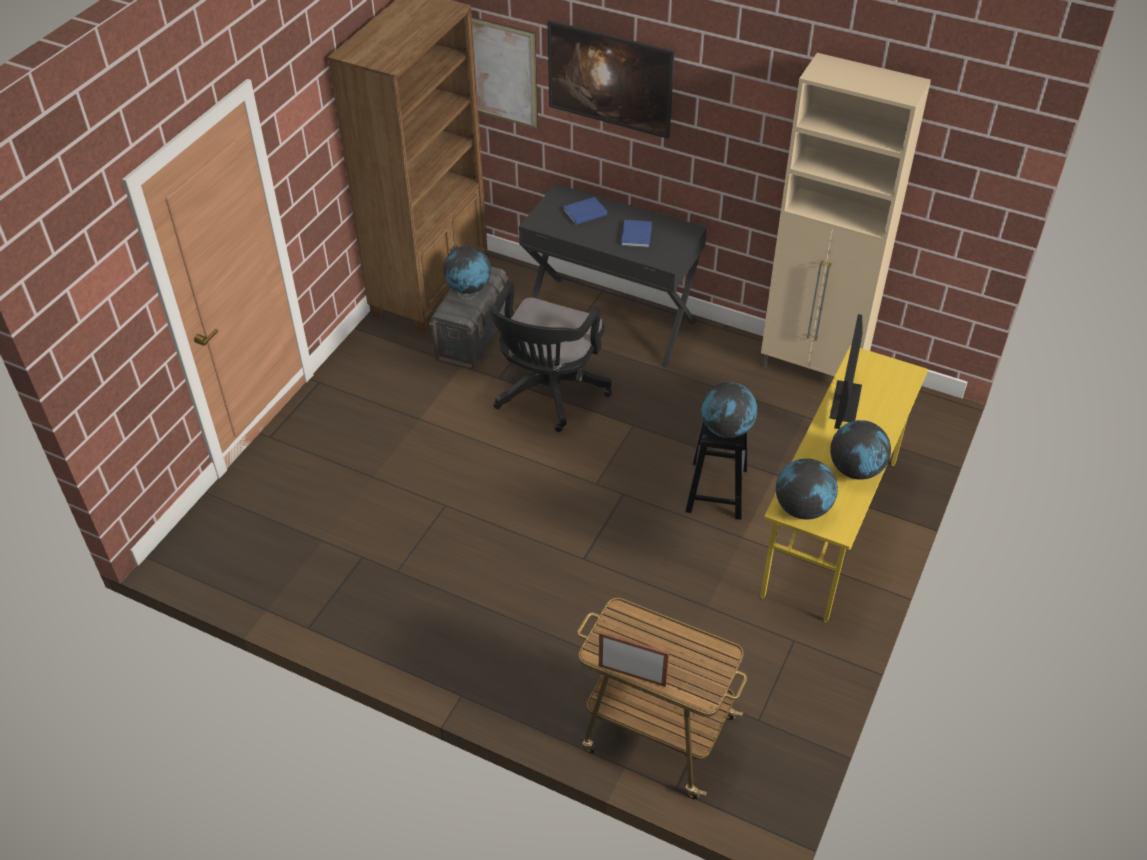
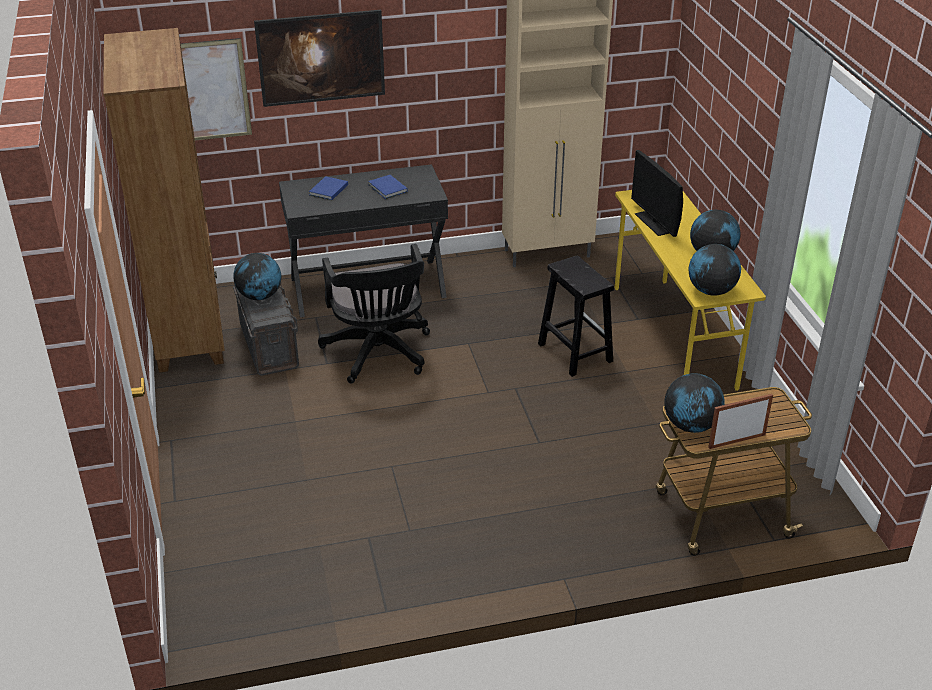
camera: 40 degrees left, 10 degrees down
globe [701,382,757,438] -> globe moved to [665,373,725,433]

